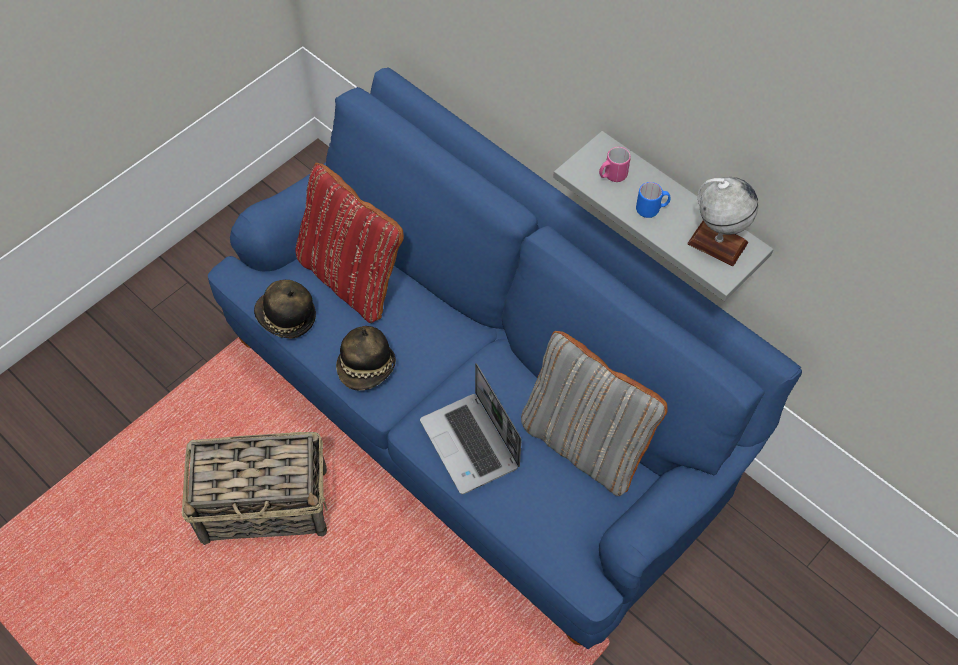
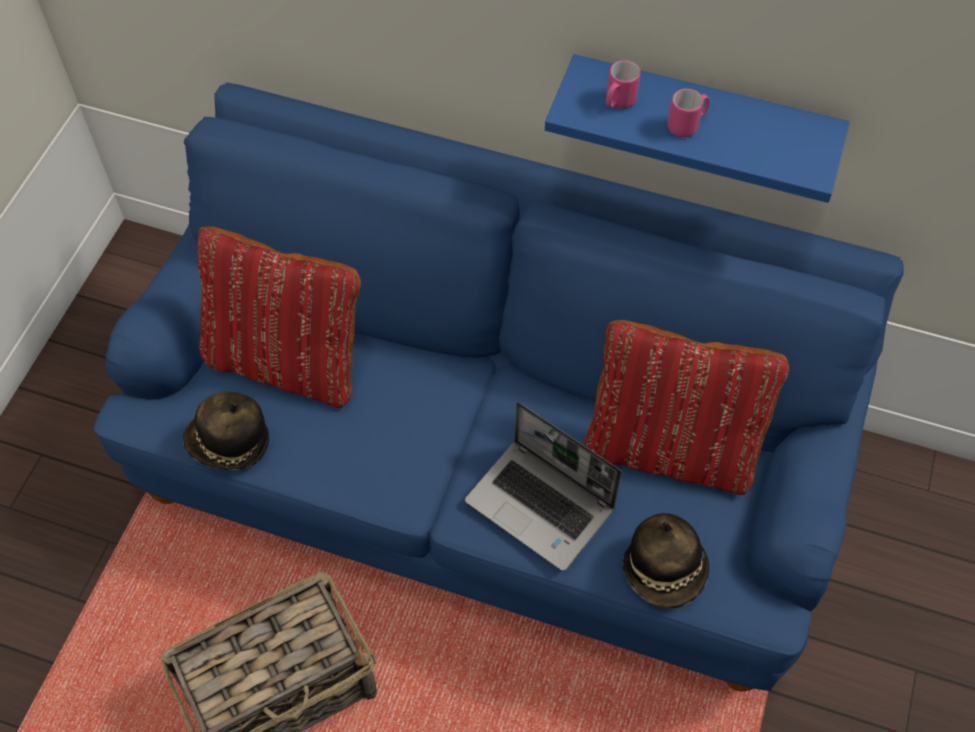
camera: 25 degrees left, 0 degrees up
hat [336,326,396,391] -> hat moved to [623,513,709,608]
grey pillow [521,331,668,496] -> red pillow [585,320,789,495]
grey shelf [553,131,774,301] -> blue shelf [545,54,850,203]
blue mug [636,182,670,218] -> pink mug [668,89,710,137]
globe [687,177,758,266] -> none

